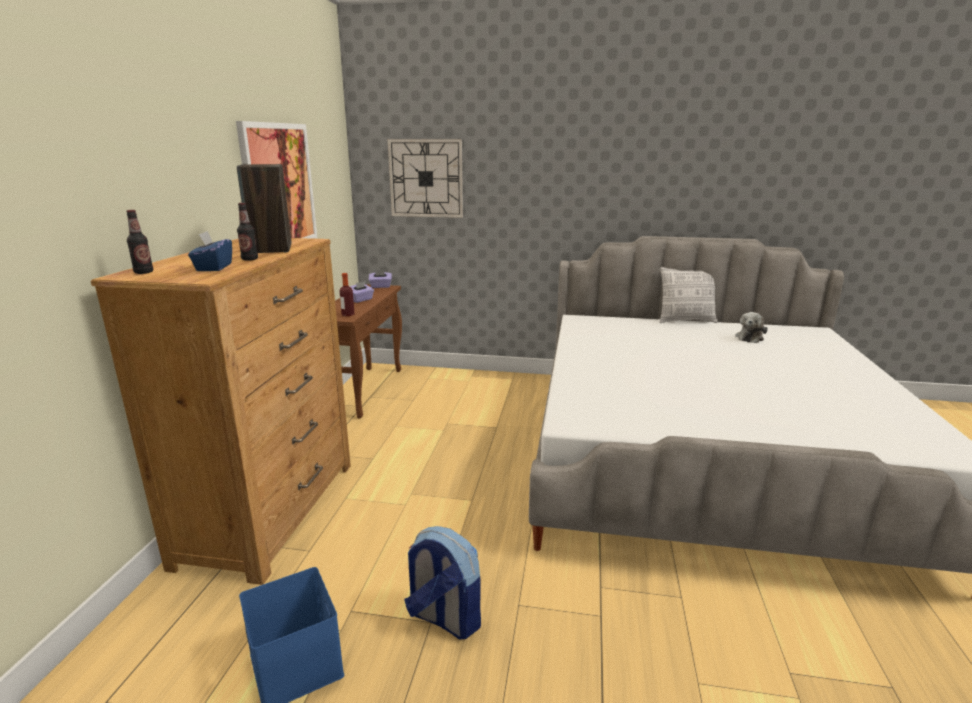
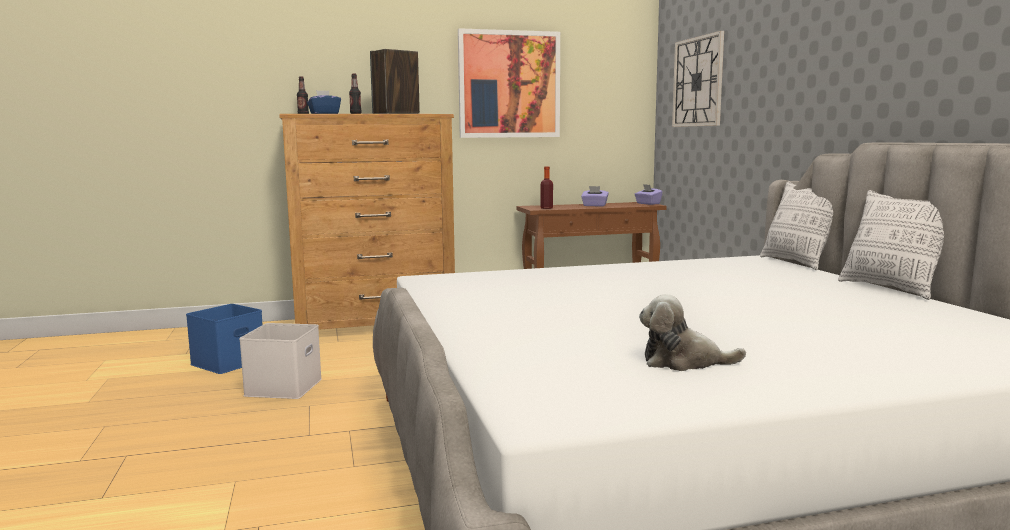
camera: 65 degrees right, 10 degrees down
backpack [404,526,481,639] -> white storage box [239,323,322,399]
plush toy [735,312,768,343] -> plush toy moved to [639,294,746,371]
none -> pillow [760,181,833,270]

